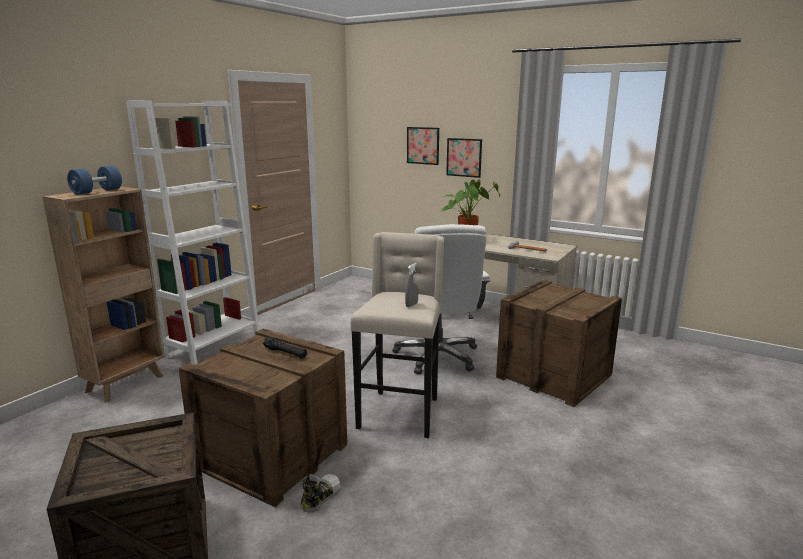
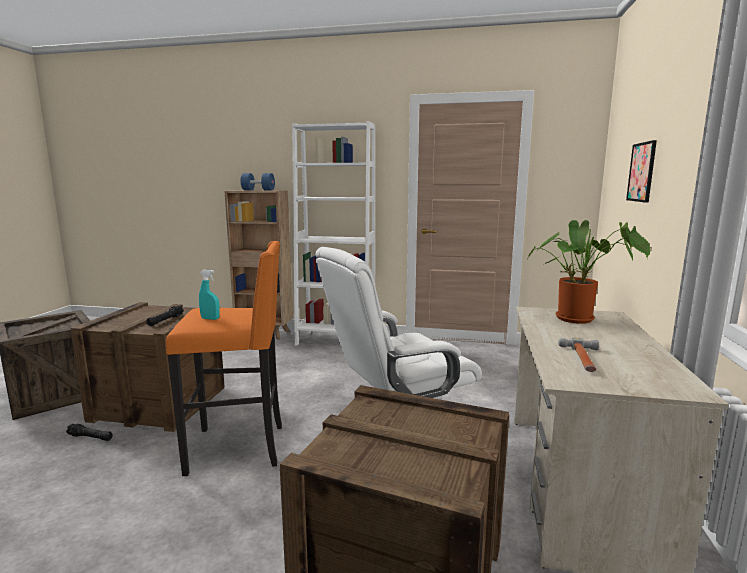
camera: 70 degrees right, 5 degrees down
shoe [301,474,341,513] -> black flashlight [66,424,113,441]
beige stool [351,232,444,438] -> orange stool [165,241,282,476]
grey spray bottle [405,263,418,307] -> turquoise spray bottle [199,270,220,320]
picture [446,138,482,178] -> none

